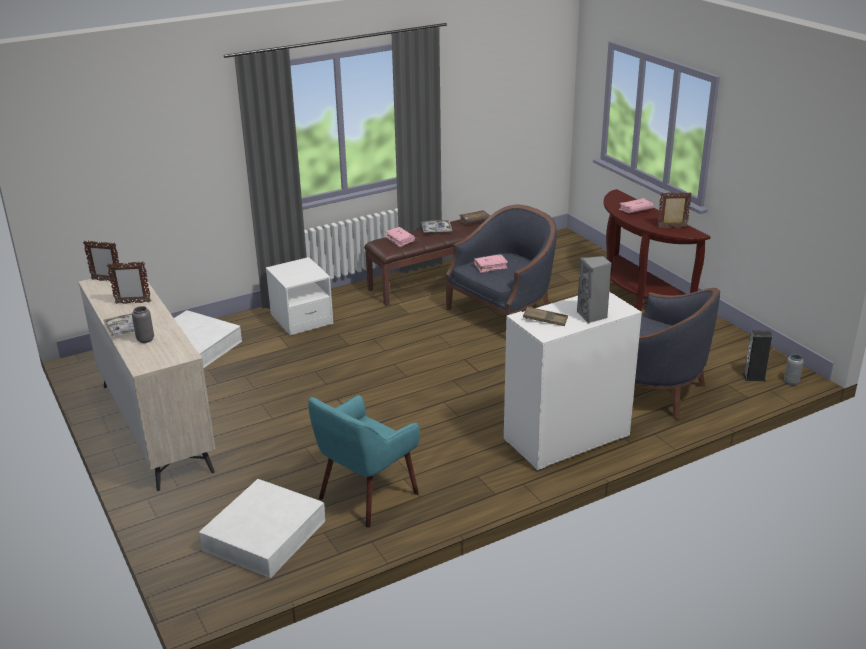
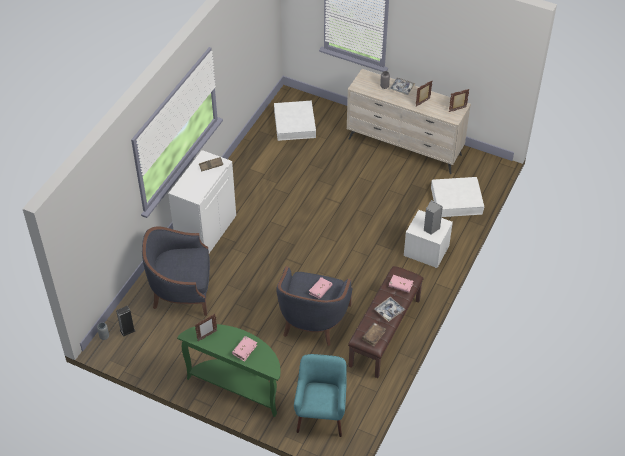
camera: 145 degrees right, 20 degrees up
turquoise armchair [308,395,420,527] -> turquoise armchair moved to [294,354,347,437]
grey speaker [577,256,612,324] -> grey speaker moved to [423,200,443,235]
brown console table [604,189,711,312] -> green console table [177,324,280,417]

